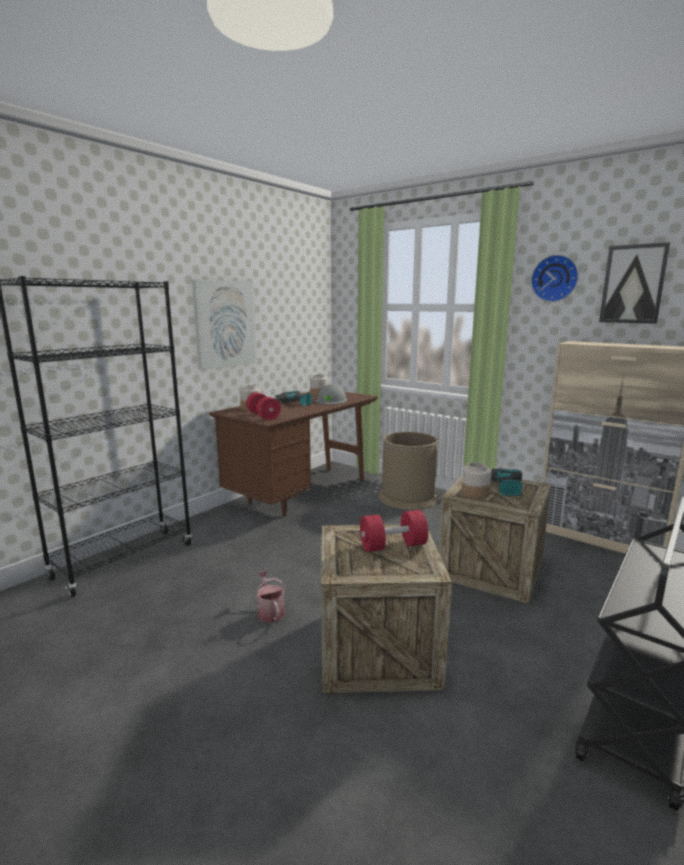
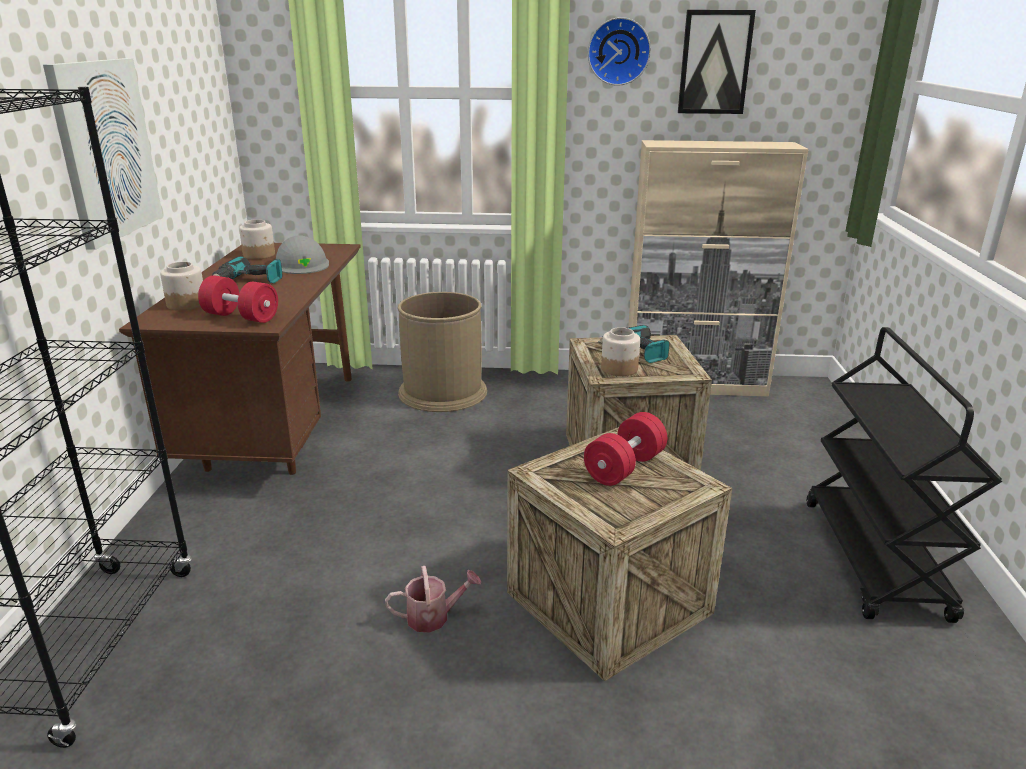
camera: 35 degrees left, 10 degrees up
watering can [256,571,285,623] -> watering can turned 135 degrees clockwise [385,566,481,633]

